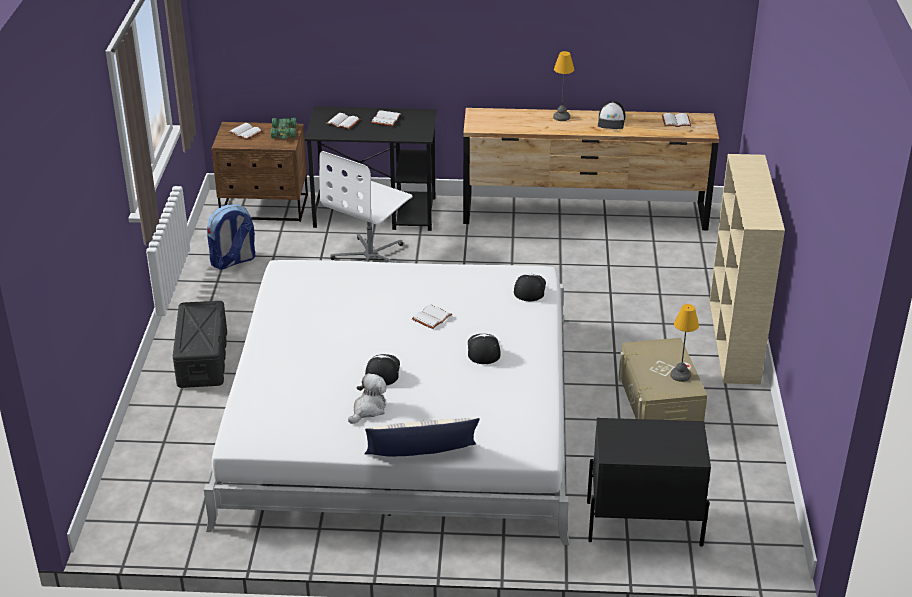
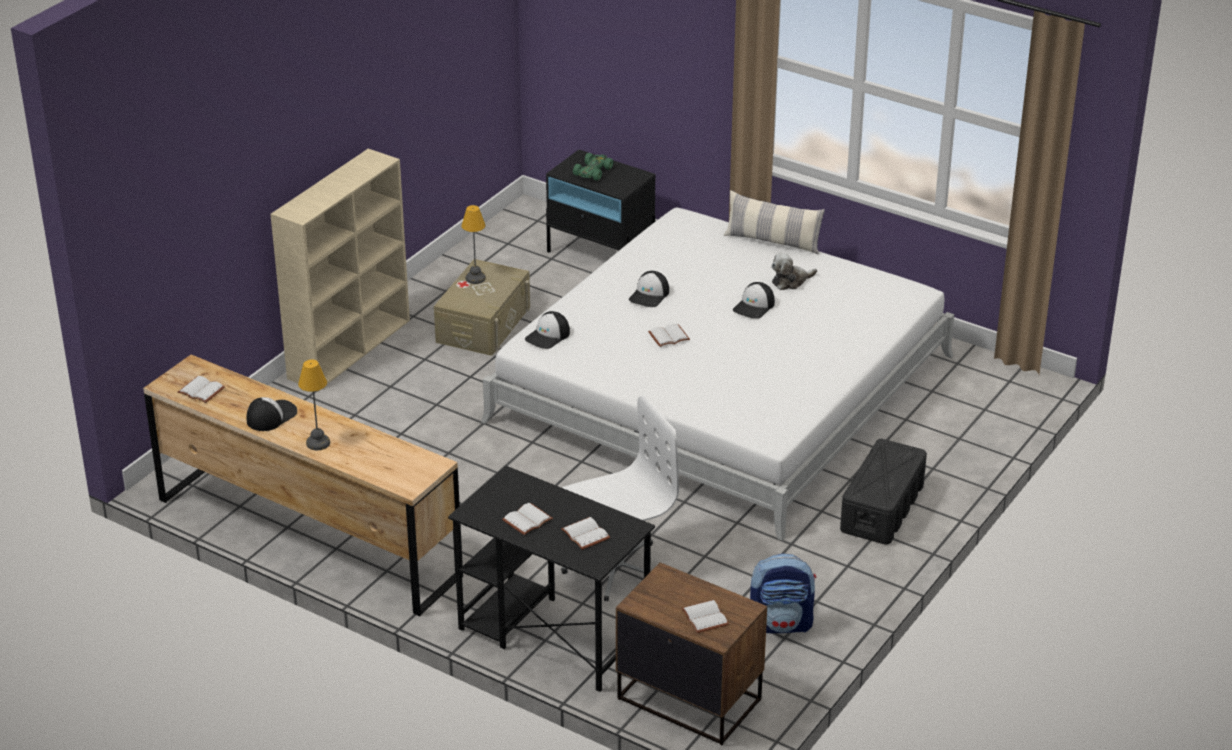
camera: 150 degrees left, 0 degrees up
green toy car [271,117,296,139] -> green toy car moved to [573,153,613,181]

